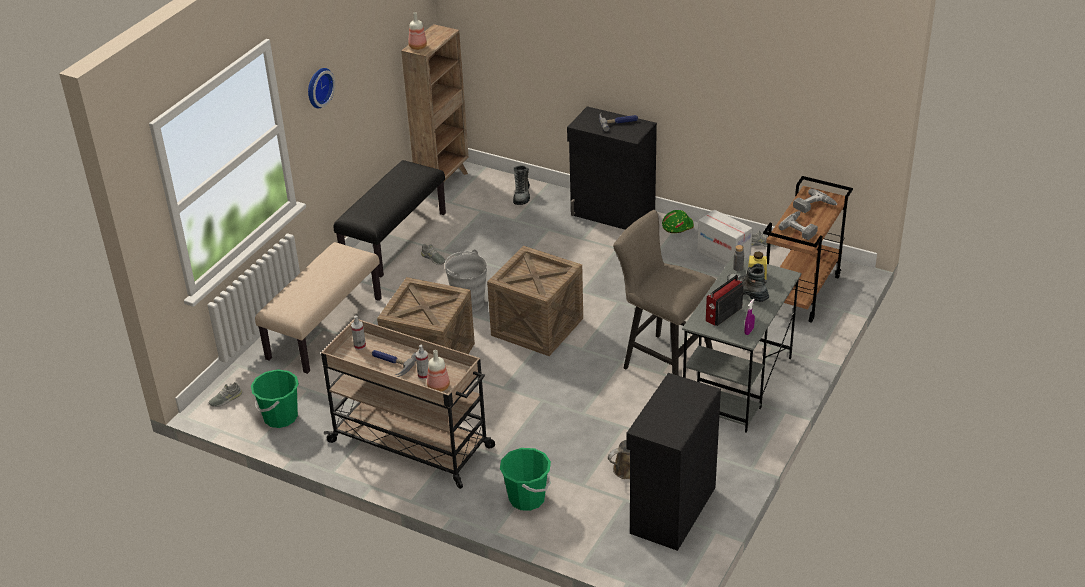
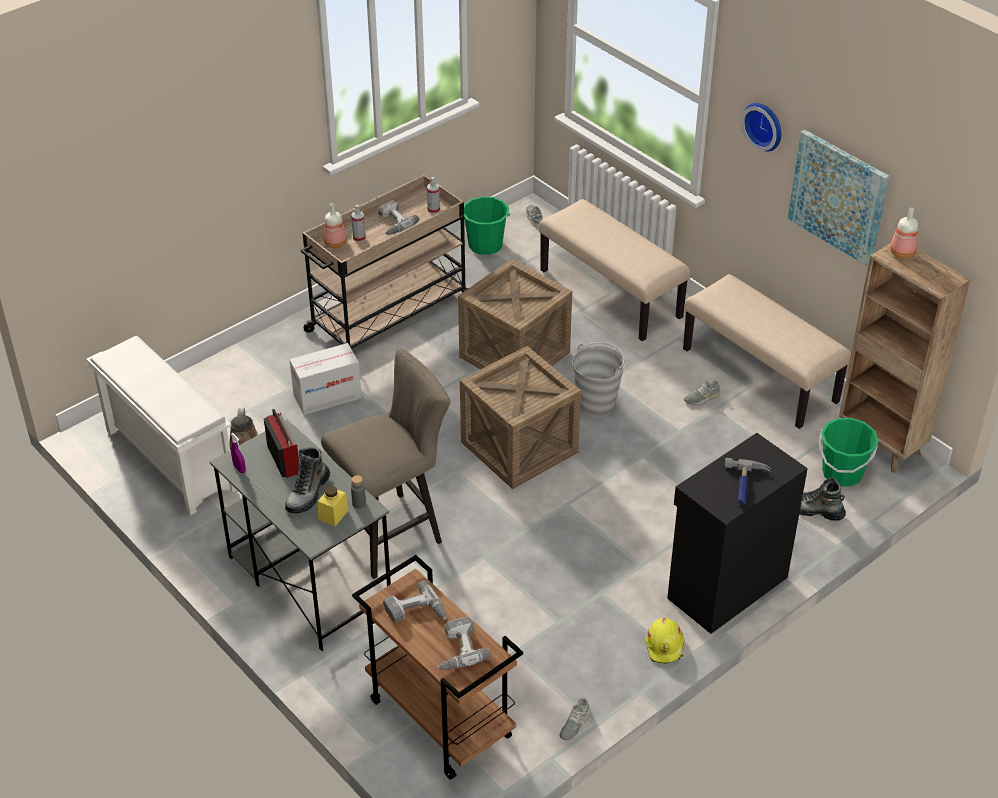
camera: 110 degrees right, 5 degrees up
black bench [333,160,446,277] -> beige bench [683,274,851,429]
hammer [372,350,416,377] -> power drill [378,200,419,235]
green bucket [500,448,551,511] -> green bucket moved to [819,418,879,486]
black cabinet [626,373,721,551] -> white shoe rack [86,336,237,515]
green hard hat [662,210,694,233] -> yellow hard hat [646,618,684,664]
cardboard box [697,210,753,265] -> cardboard box moved to [289,343,362,415]
boot [727,264,769,302] -> boot turned 135 degrees clockwise [285,447,330,513]
none -> picture [788,130,889,266]

